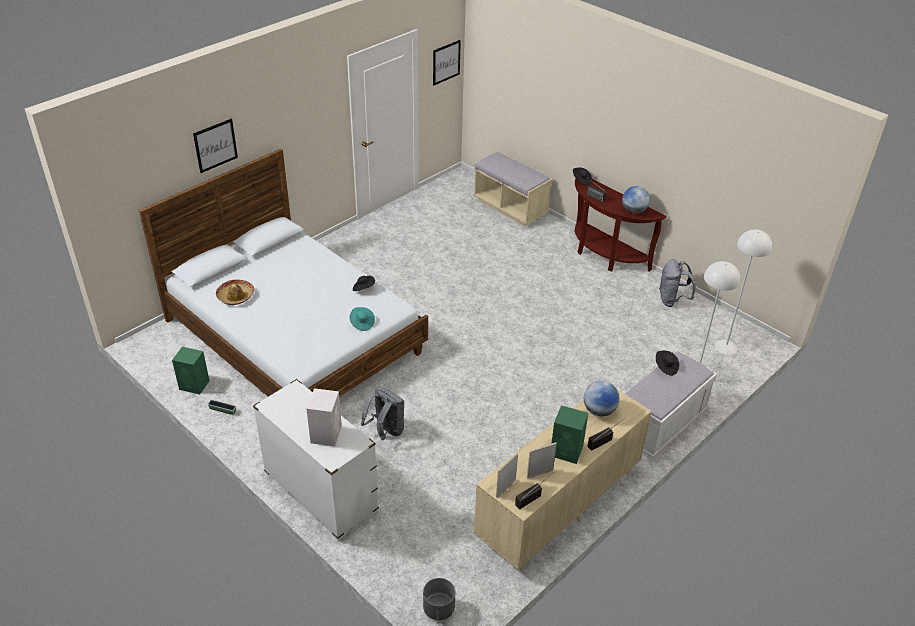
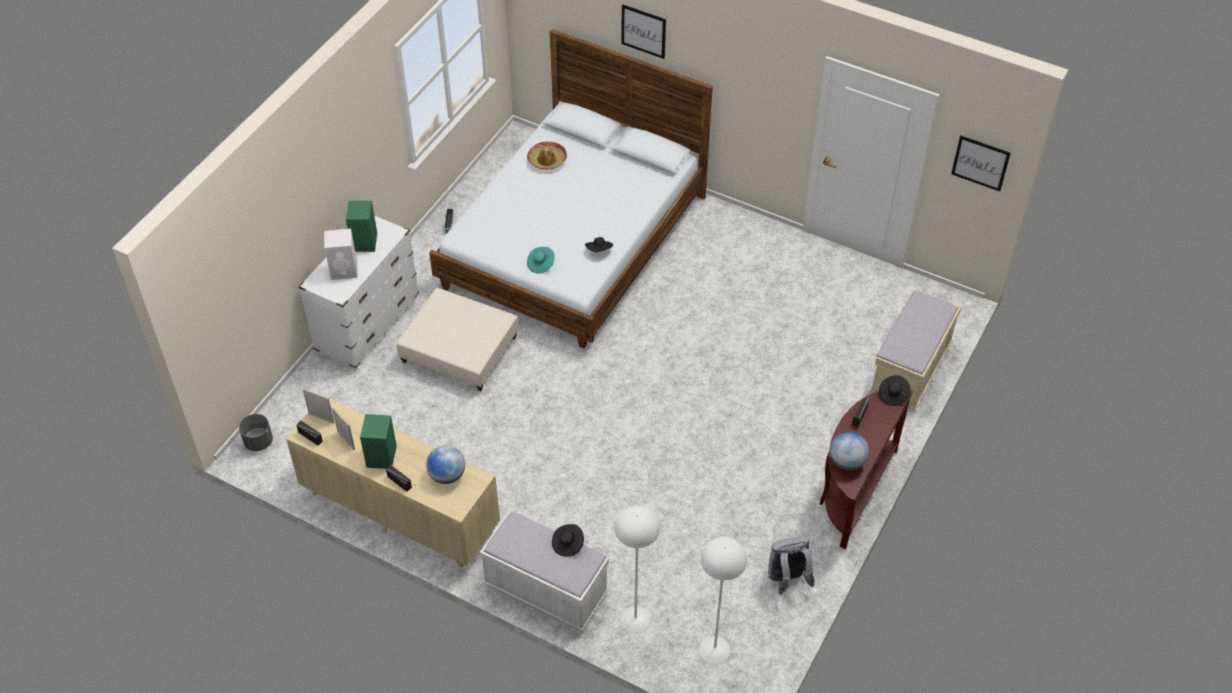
camera: 75 degrees right, 10 degrees up
green speaker [172,347,210,394] -> green speaker moved to [346,201,377,252]
grey backpack [361,387,404,440] -> beige ottoman [396,288,518,392]

